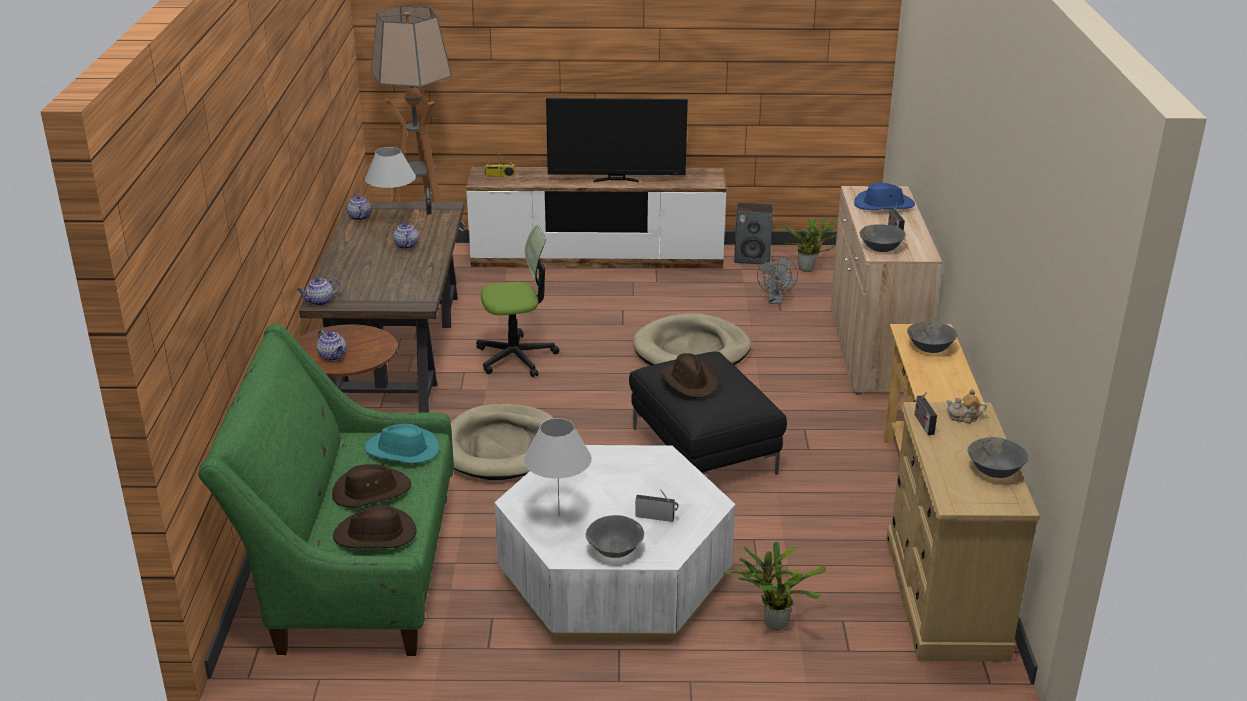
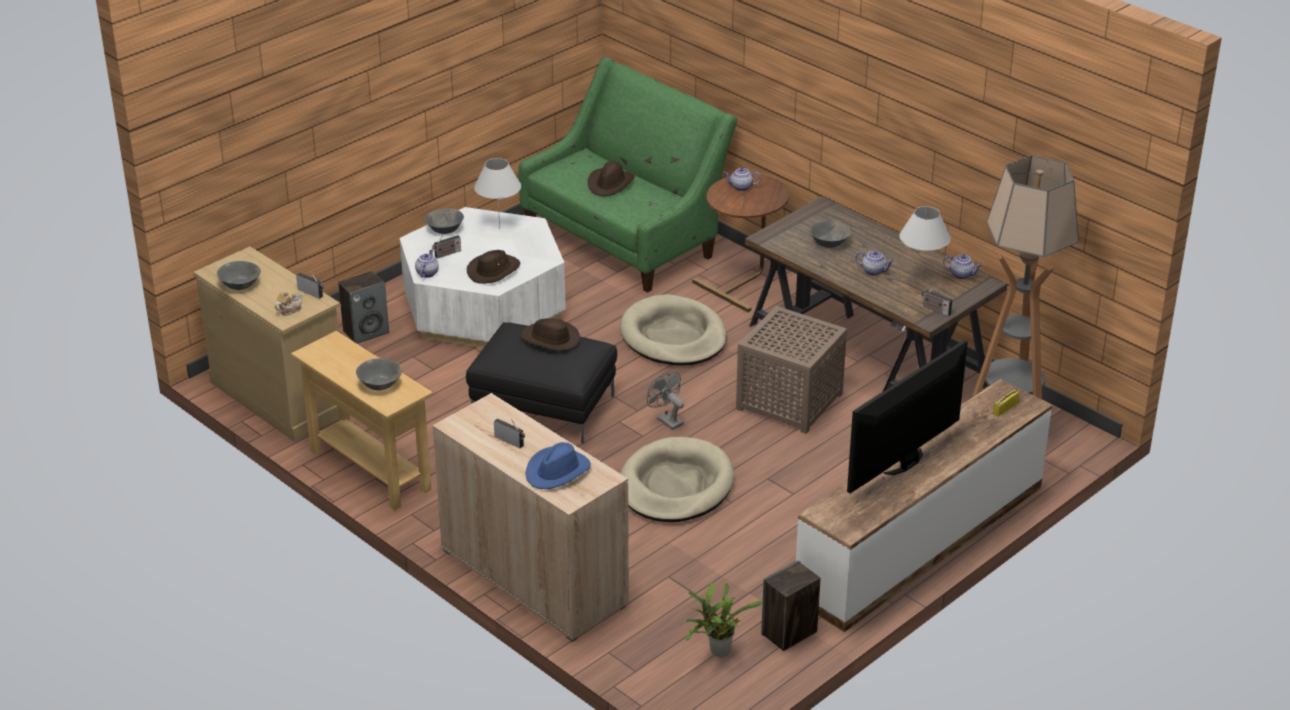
camera: 135 degrees right, 5 degrees up
teapot [297,278,340,306] -> teapot moved to [415,249,439,278]
brown hat [333,505,417,549] -> brown hat moved to [467,250,520,284]
turquoise hat [365,424,439,464] -> none
office chair [476,225,559,377] -> brown side table [736,306,847,434]
potted plant [723,542,826,631] -> speaker [338,271,389,344]
grey fan [757,255,798,304] -> grey fan moved to [647,372,684,430]
grey bowl [859,224,906,252] -> grey bowl moved to [809,221,851,248]

